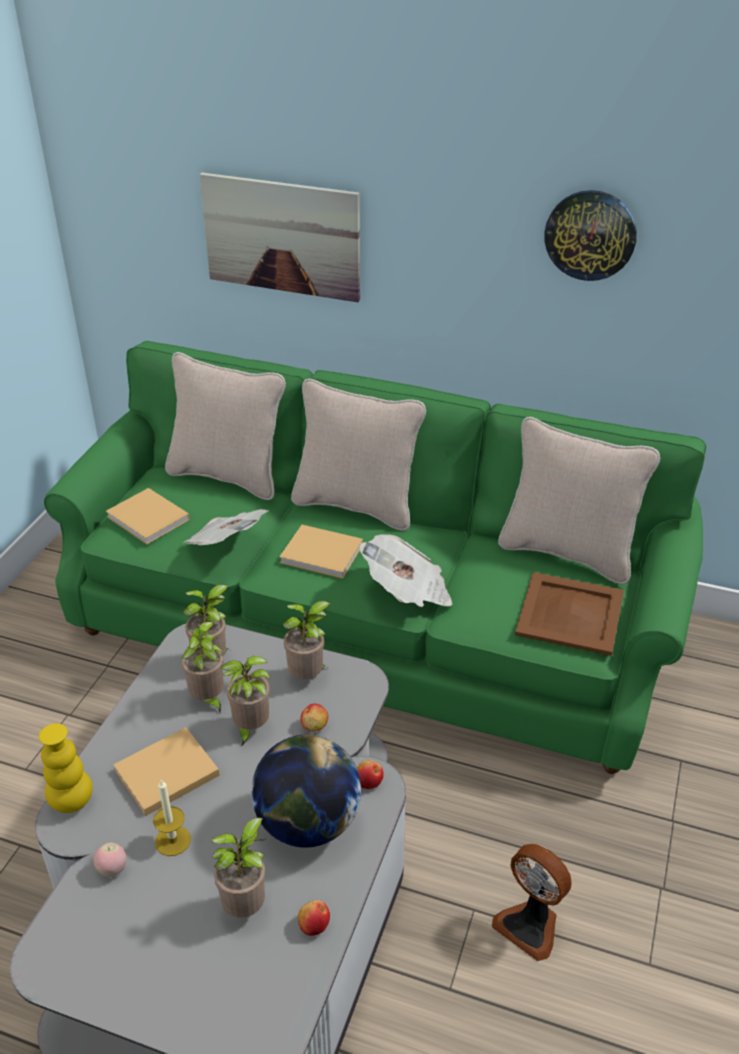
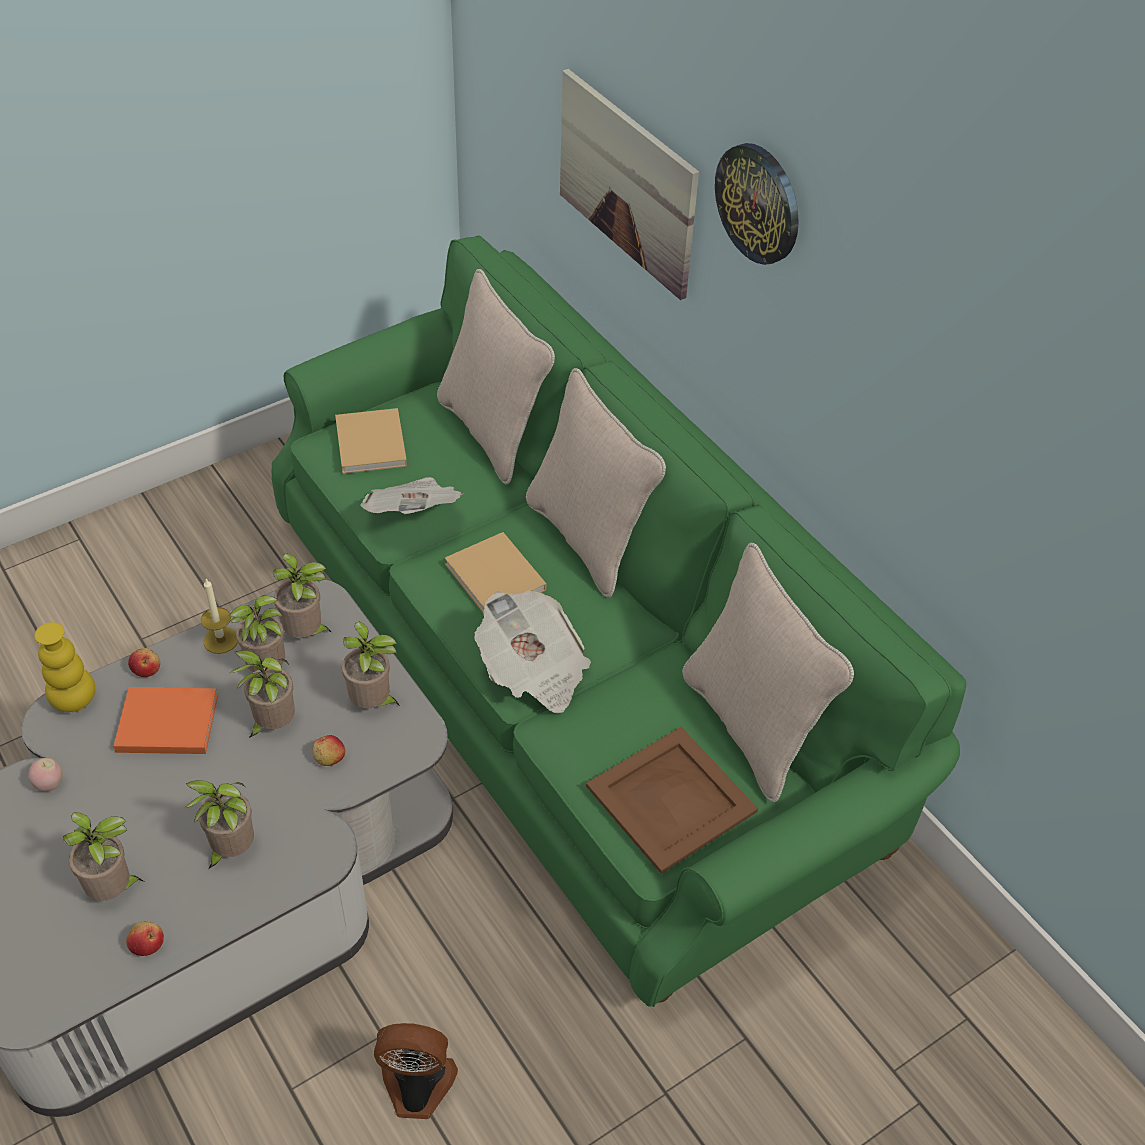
camera: 35 degrees right, 10 degrees up
beige book [113,727,220,816] -> orange book [113,687,218,754]
candle [153,780,191,856] -> candle moved to [201,579,238,654]
globe [251,734,361,848] -> potted plant [185,780,254,869]
apple [357,760,384,789] -> apple moved to [128,648,160,677]
fan [492,844,572,961] -> fan turned 105 degrees clockwise [374,1023,458,1119]
wall clock [544,190,637,281] -> wall clock moved to [715,143,799,265]

